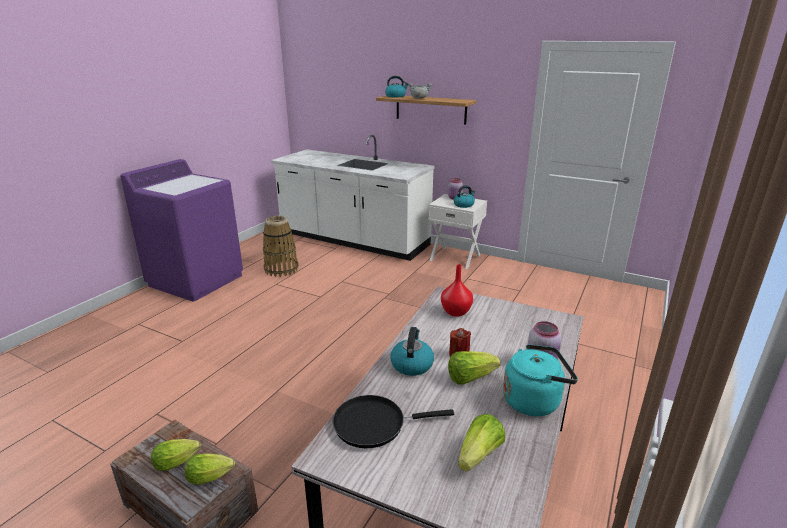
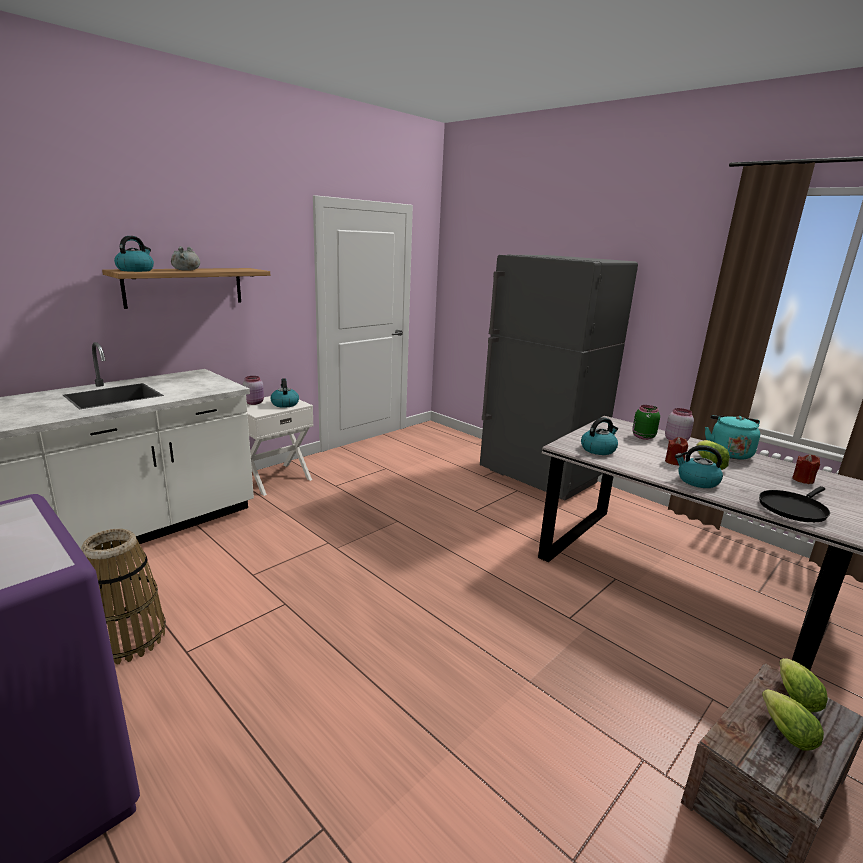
camera: 75 degrees left, 5 degrees down
black frying pan [333,395,454,448] -> black frying pan turned 45 degrees clockwise [759,486,830,522]
red vase [441,264,473,317] -> kettle [581,417,618,455]
lettuce [458,414,505,472] -> red candle [792,454,820,484]
none -> grey fridge [480,255,638,500]
none -> green jar [632,405,660,440]

